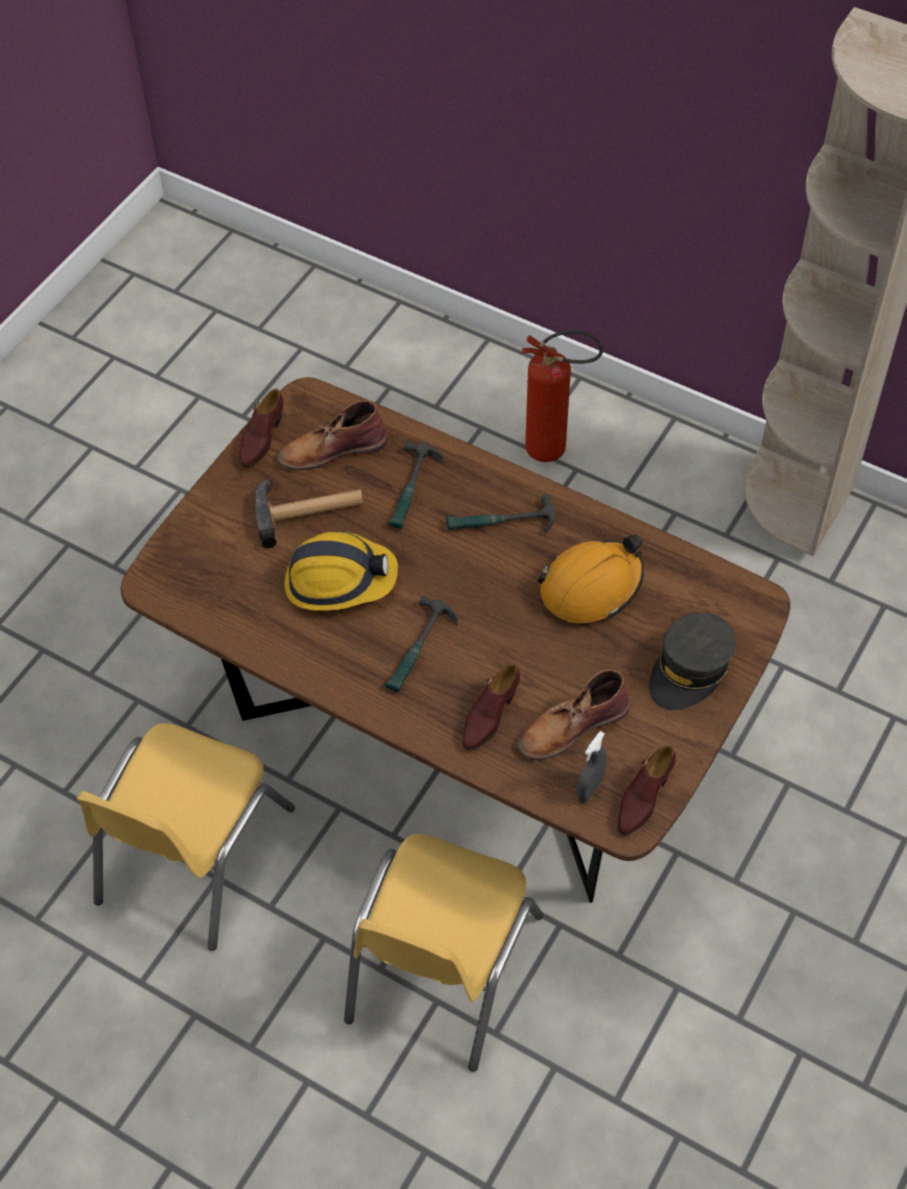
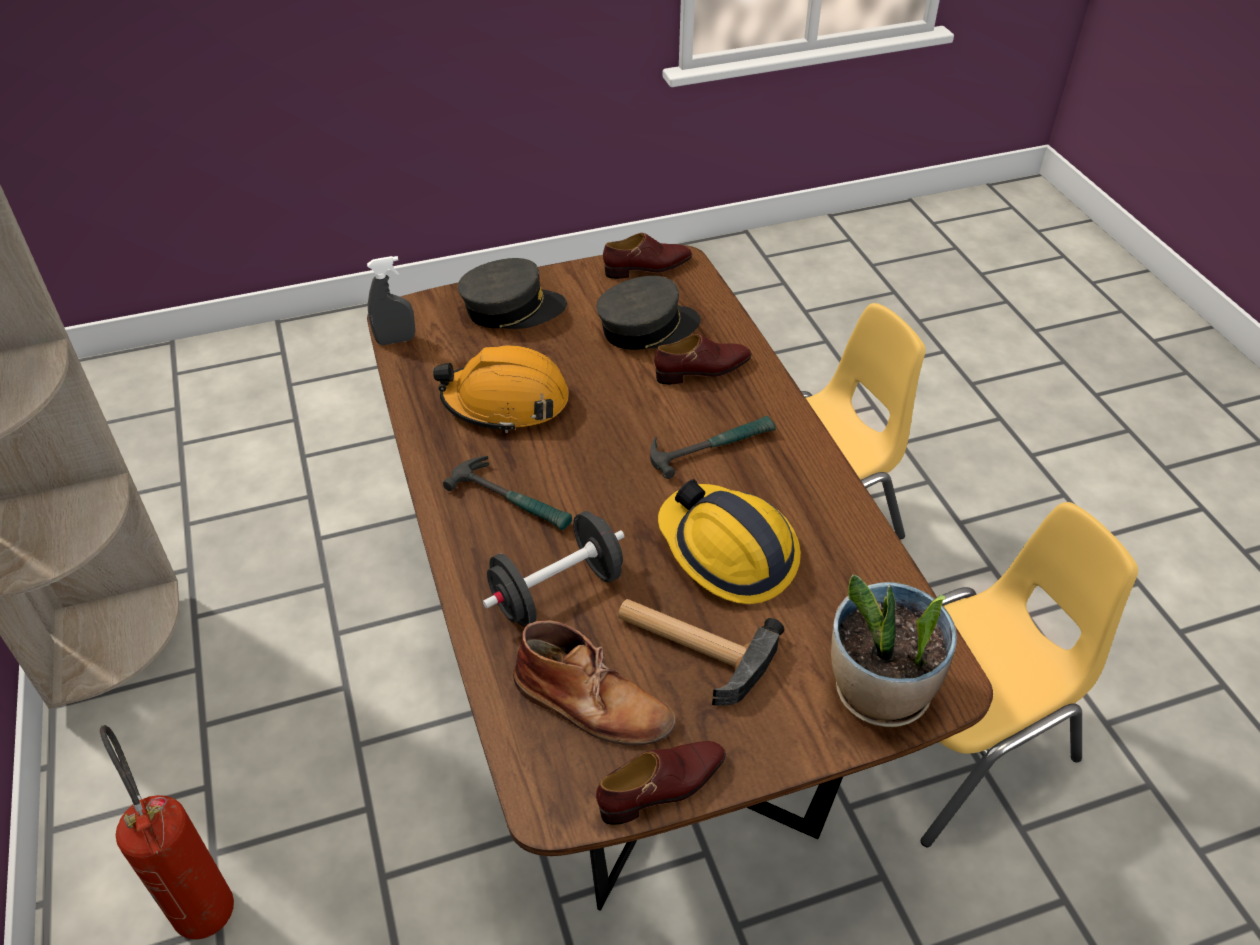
camera: 140 degrees left, 10 degrees down
hammer [388,441,443,529] -> black dumbbell [482,511,625,627]
brown boot [517,669,630,760] -> grey cap [596,276,701,350]
grey spray bottle [577,731,607,803] -> grey spray bottle moved to [367,256,415,345]
none -> potted plant [831,575,957,727]

